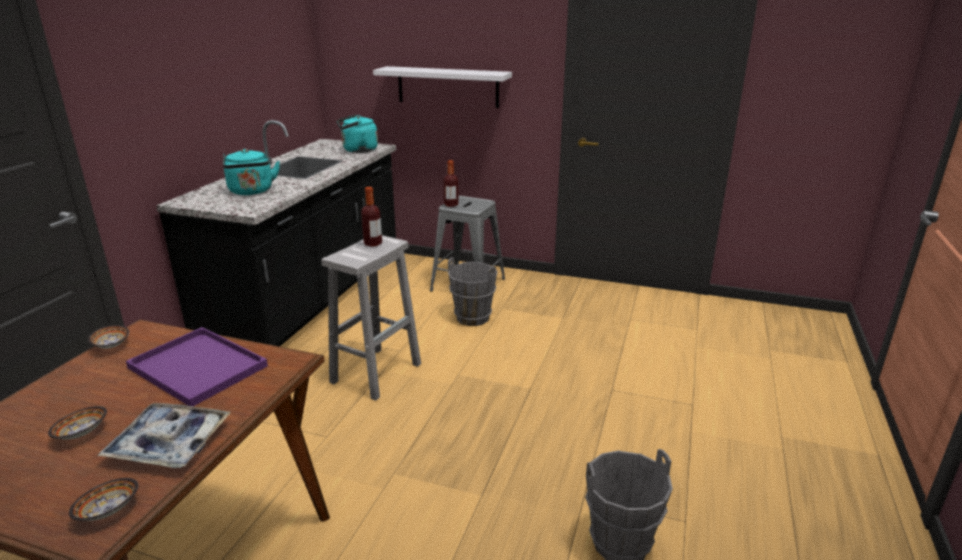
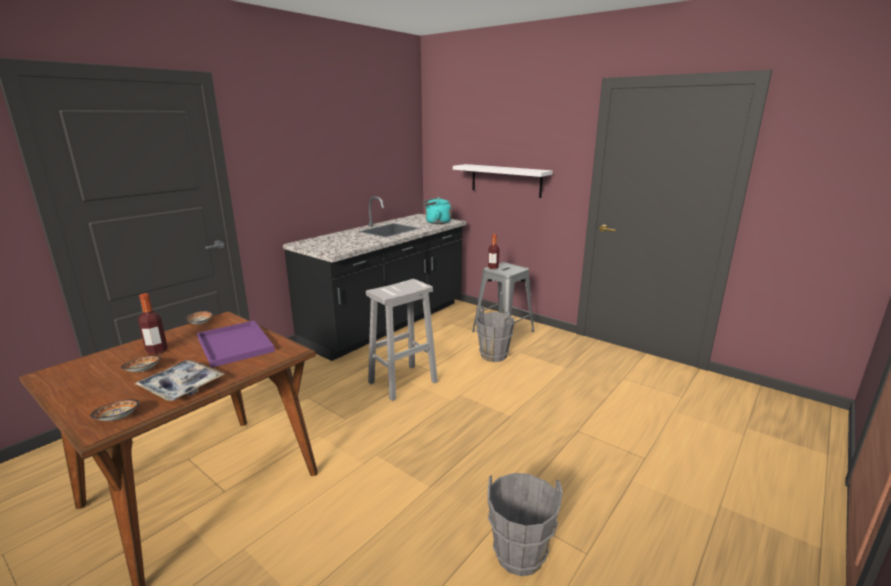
camera: 20 degrees right, 5 degrees down
turquoise kettle [223,149,280,195] -> none
bottle [361,187,382,247] -> bottle moved to [138,293,168,355]

